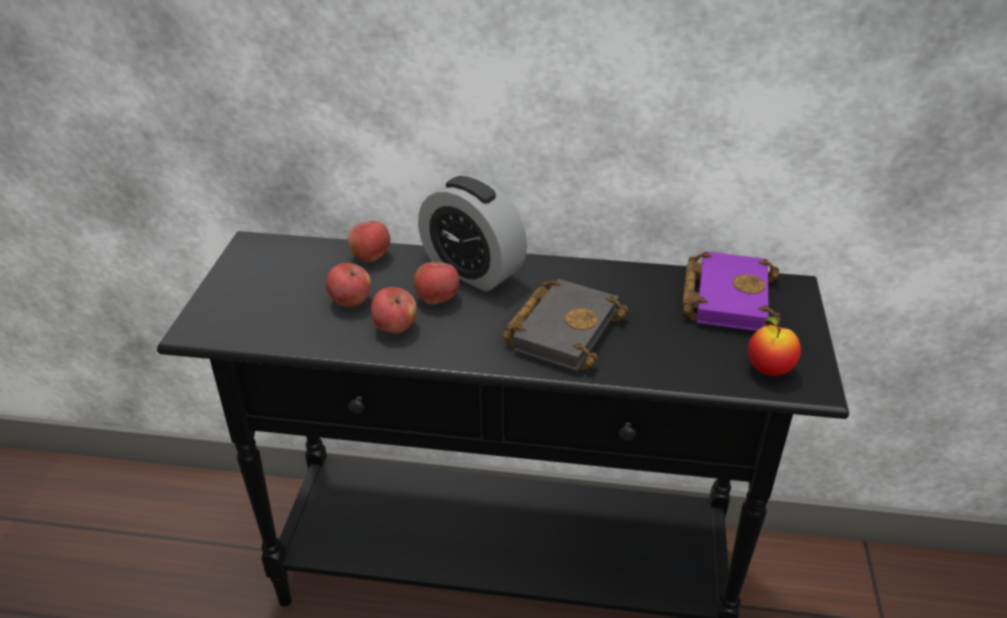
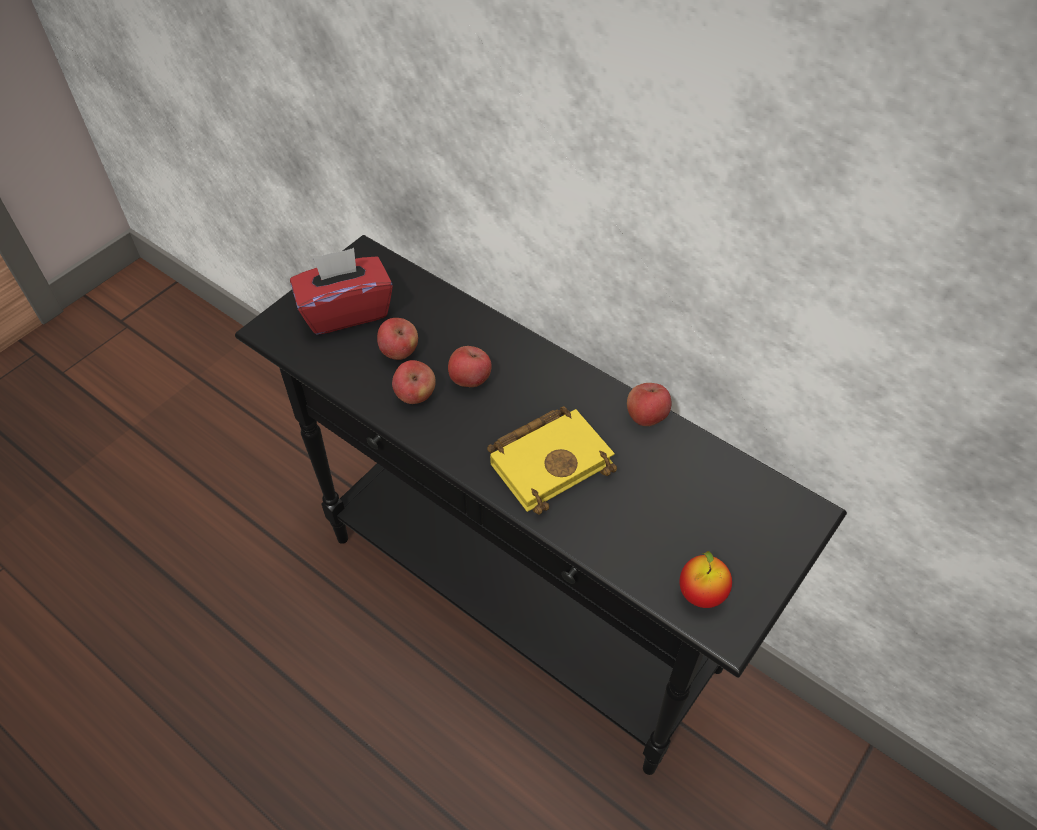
camera: 30 degrees right, 15 degrees up
apple [348,221,390,262] -> apple moved to [627,383,672,426]
alarm clock [418,176,527,292] -> none
black book [502,279,628,371] -> yellow book [487,406,617,515]
purple book [683,251,780,331] -> none
none -> red tissue box [290,248,393,335]

